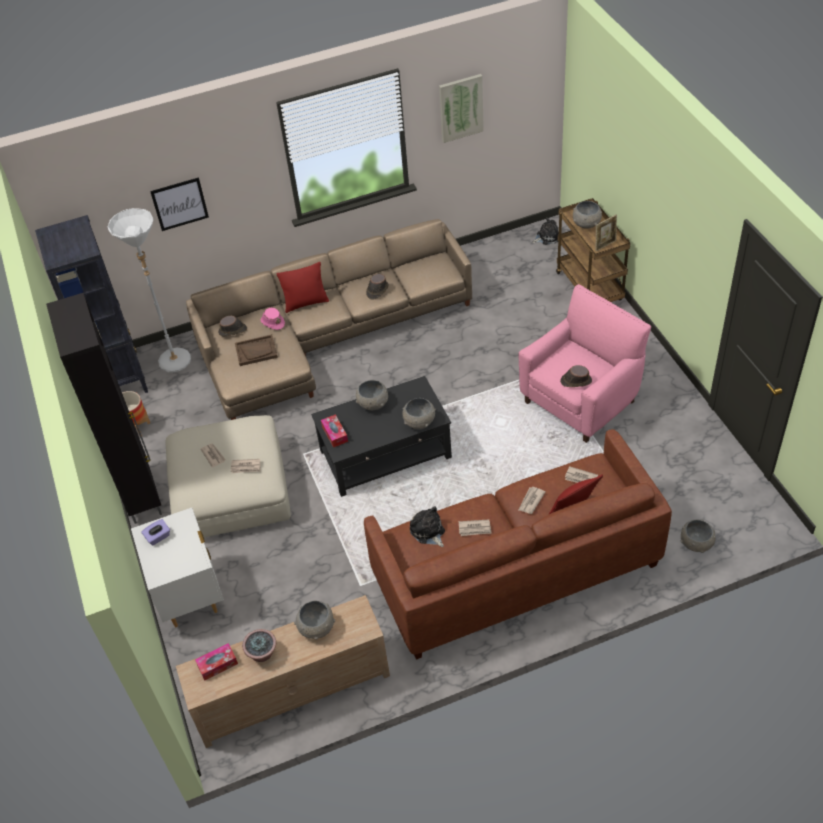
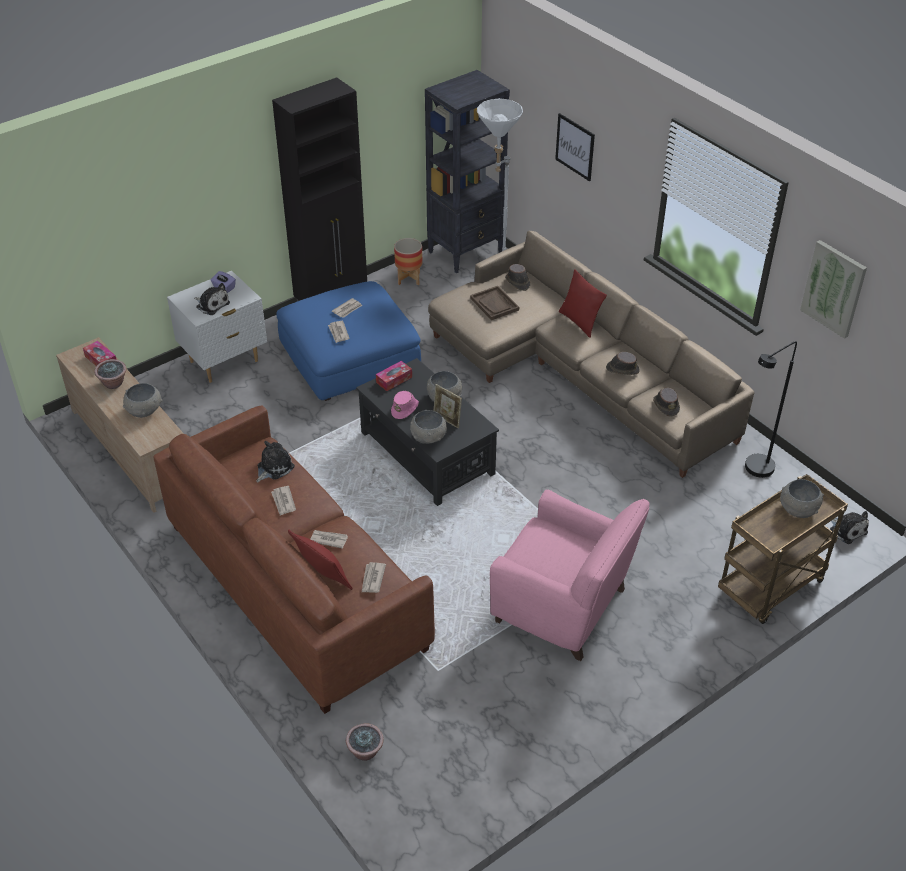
camera: 70 degrees right, 5 degrees down
beige ottoman [166,415,291,537] -> blue ottoman [276,281,421,401]
pink hat [260,308,285,330] -> pink hat moved to [391,391,419,419]
brown hat [560,365,592,387] -> brown hat moved to [653,388,680,417]
picture frame [596,214,617,252] -> picture frame moved to [433,384,462,429]
grey bowl [681,519,716,553] -> potted plant [346,723,384,761]
none -> plush toy [194,283,230,315]
none -> black floor lamp [745,341,797,478]

